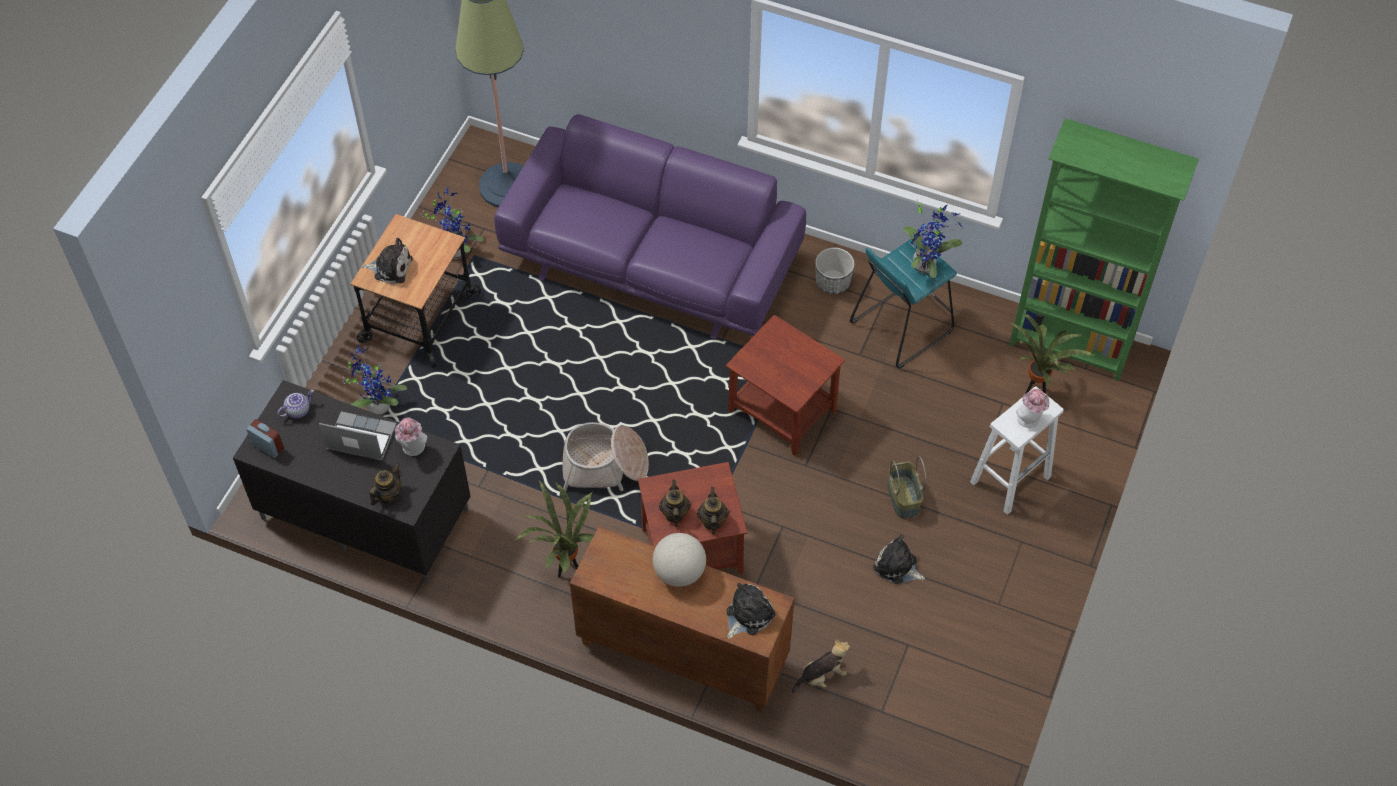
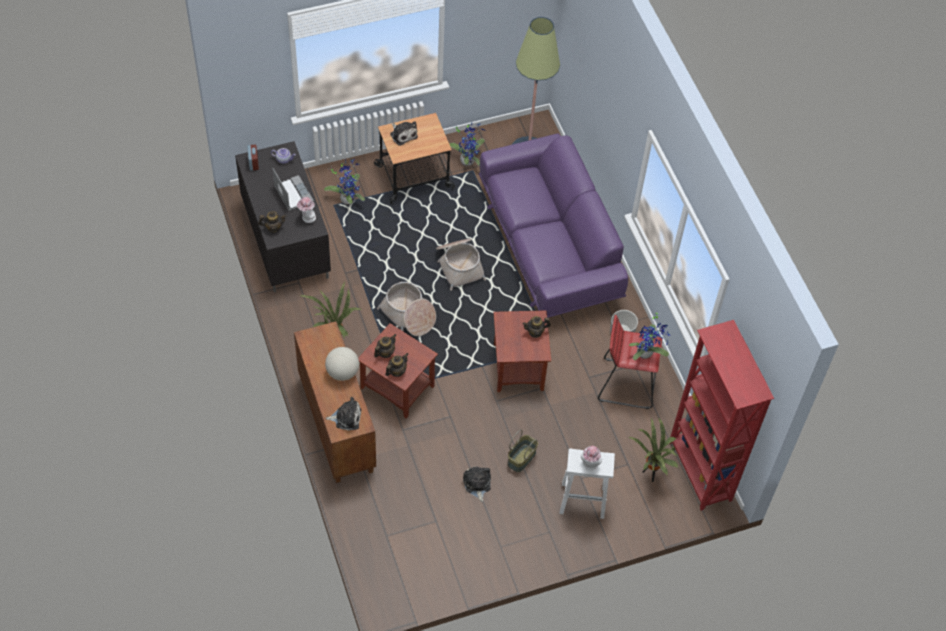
camera: 45 degrees right, 0 degrees up
plush toy [792,639,850,693] -> none
turquoise stool [850,239,957,368] -> red stool [598,315,662,409]
green bookcase [1009,118,1199,381] -> red bookcase [670,320,774,511]
none -> basket [436,238,486,291]
none -> teapot [522,316,551,338]

